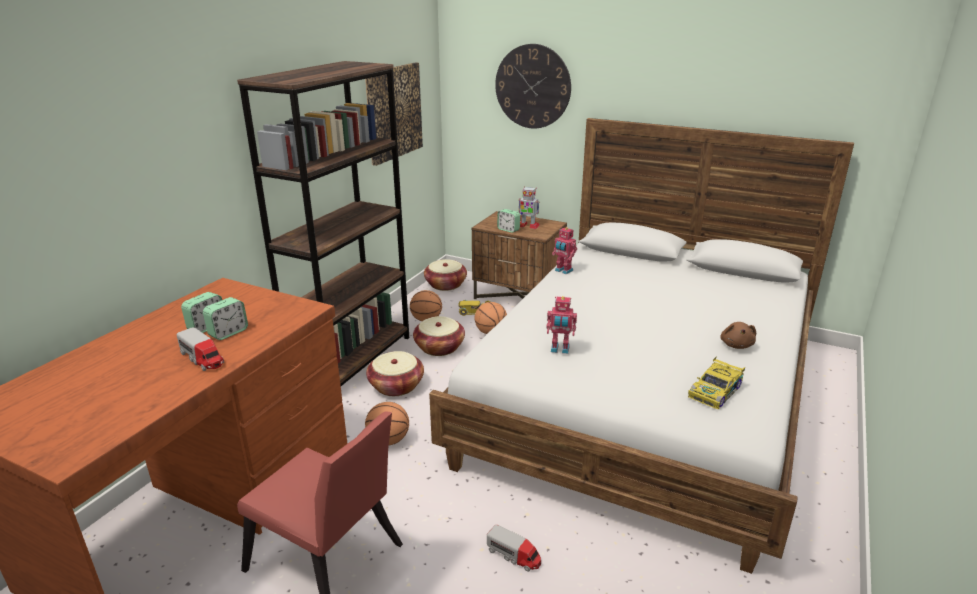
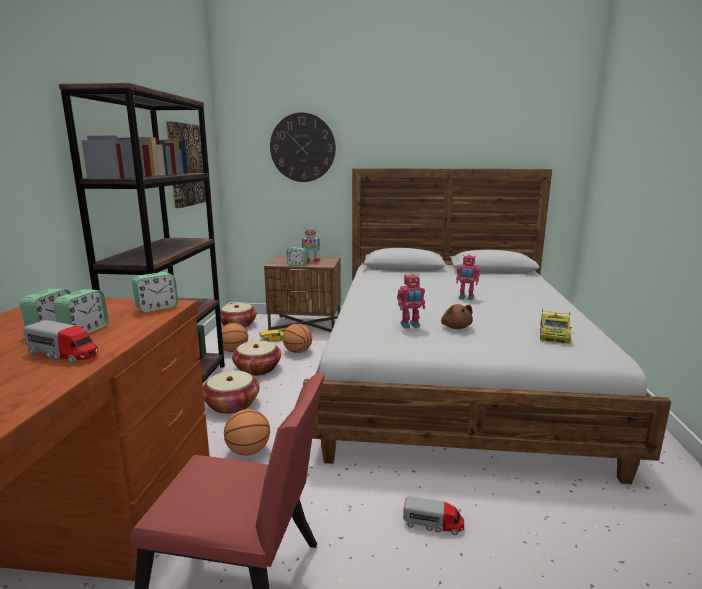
camera: 20 degrees left, 10 degrees down
toy robot [552,227,577,274] -> toy robot moved to [456,254,480,300]
brown plush toy [720,322,756,349] -> brown plush toy moved to [441,304,473,329]
none -> alarm clock [132,272,178,312]

